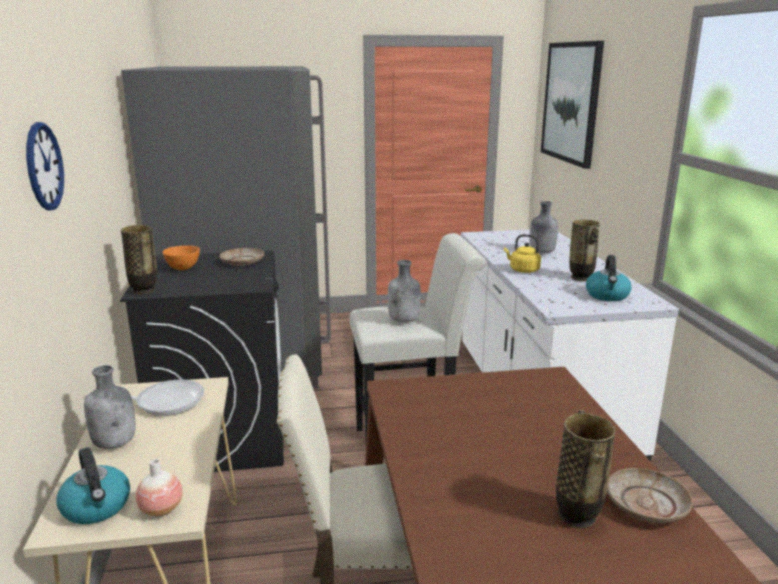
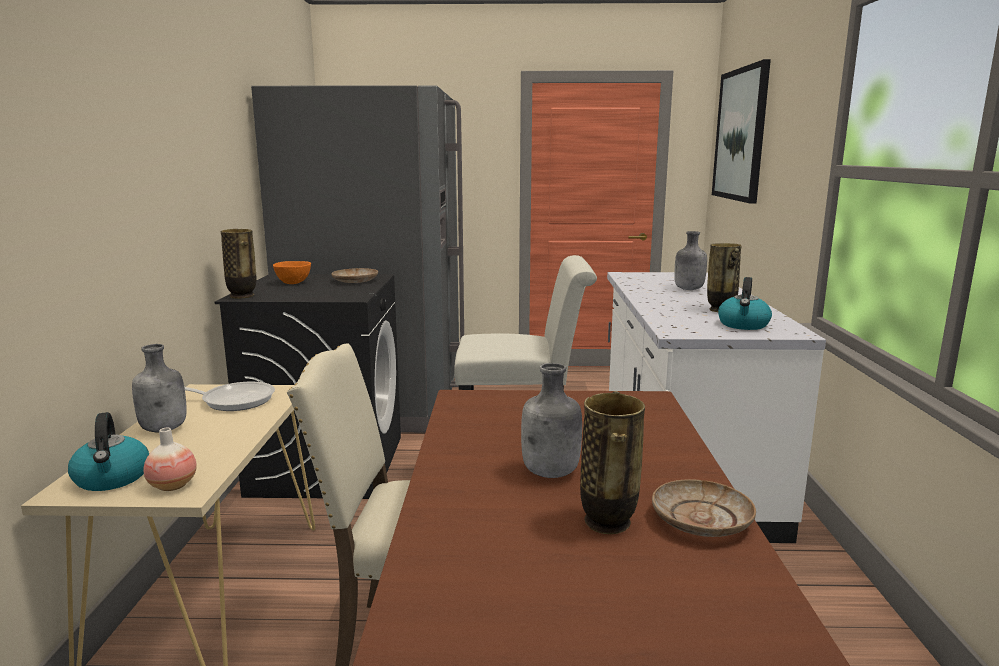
camera: 10 degrees right, 5 degrees down
wall clock [26,122,64,211] -> none
grey bottle [388,260,421,322] -> grey bottle moved to [521,363,582,478]
yellow kettle [504,234,541,273] -> none

